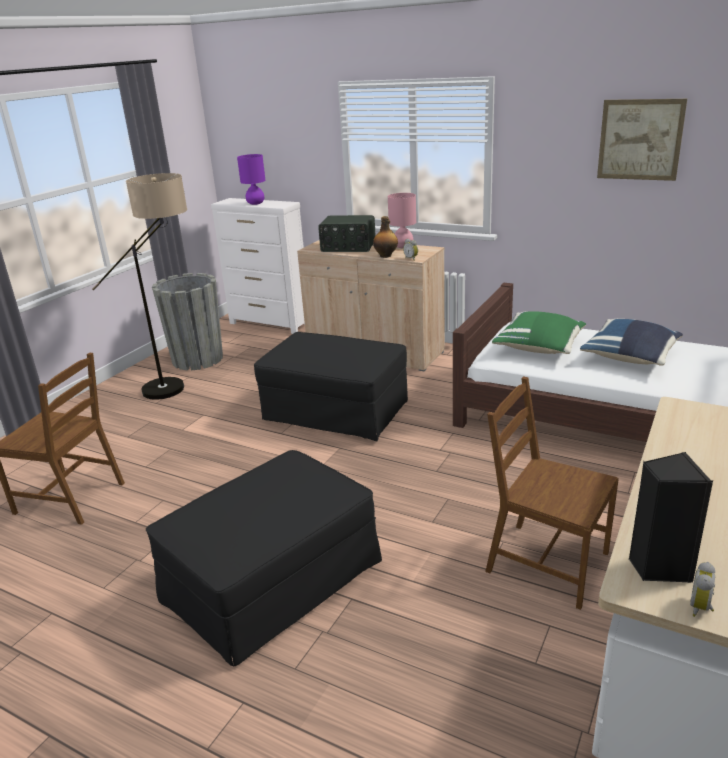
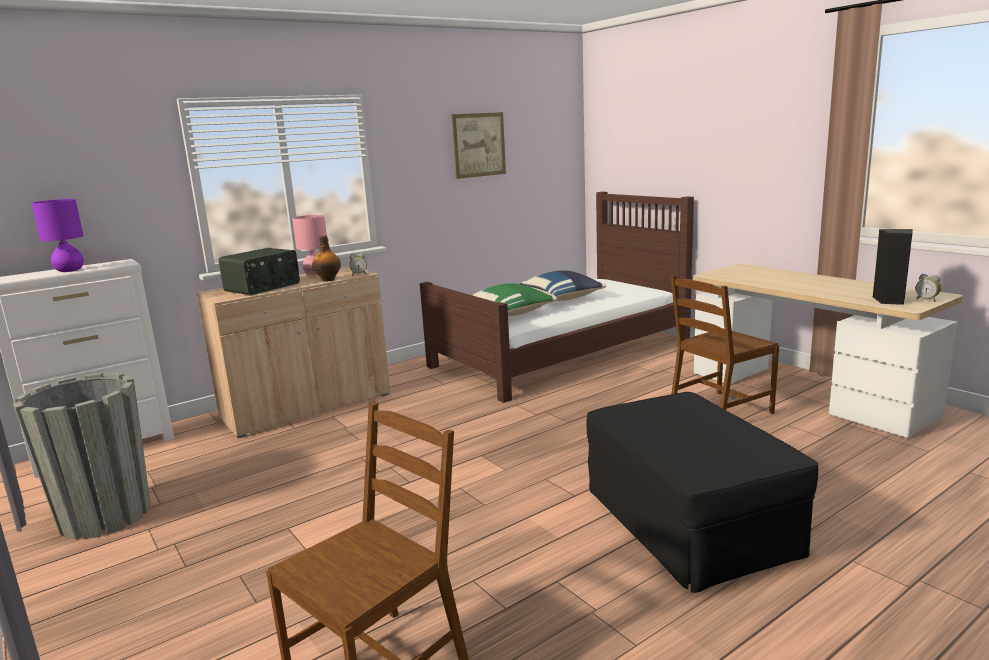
camera: 65 degrees left, 10 degrees down
floor lamp [92,173,187,400] -> none
black ottoman [254,332,408,441] -> none

